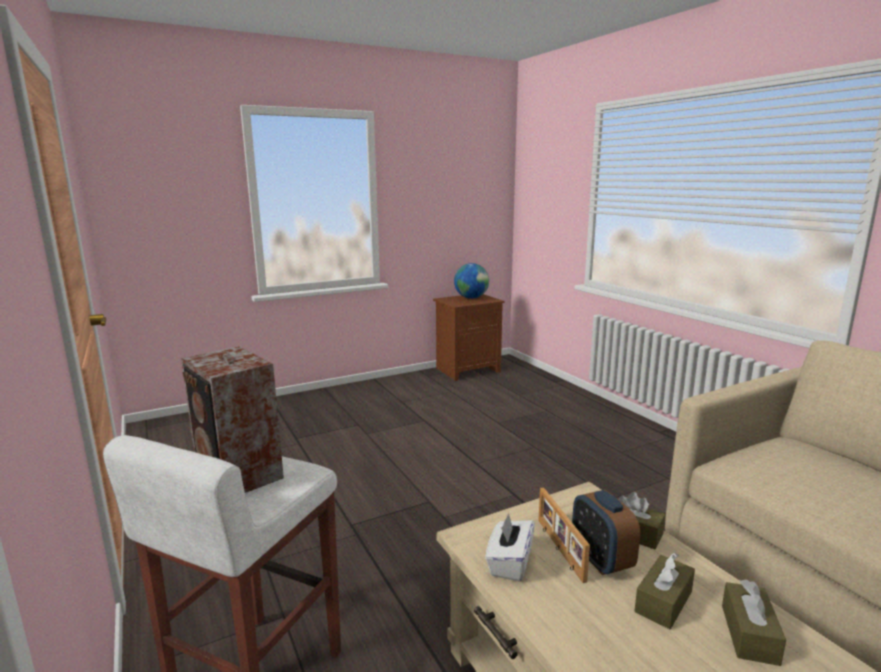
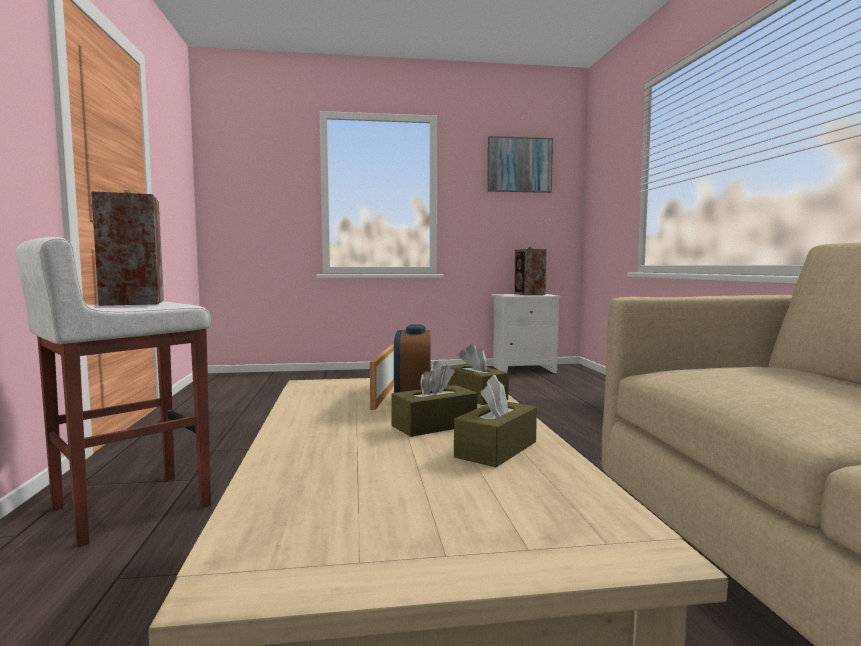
camera: 20 degrees right, 10 degrees down
brown nightstand [433,294,504,381] -> white nightstand [491,294,561,373]
globe [454,263,489,299] -> speaker [514,247,546,295]
white tissue box [485,513,535,582] -> none
none -> picture [487,136,553,193]

